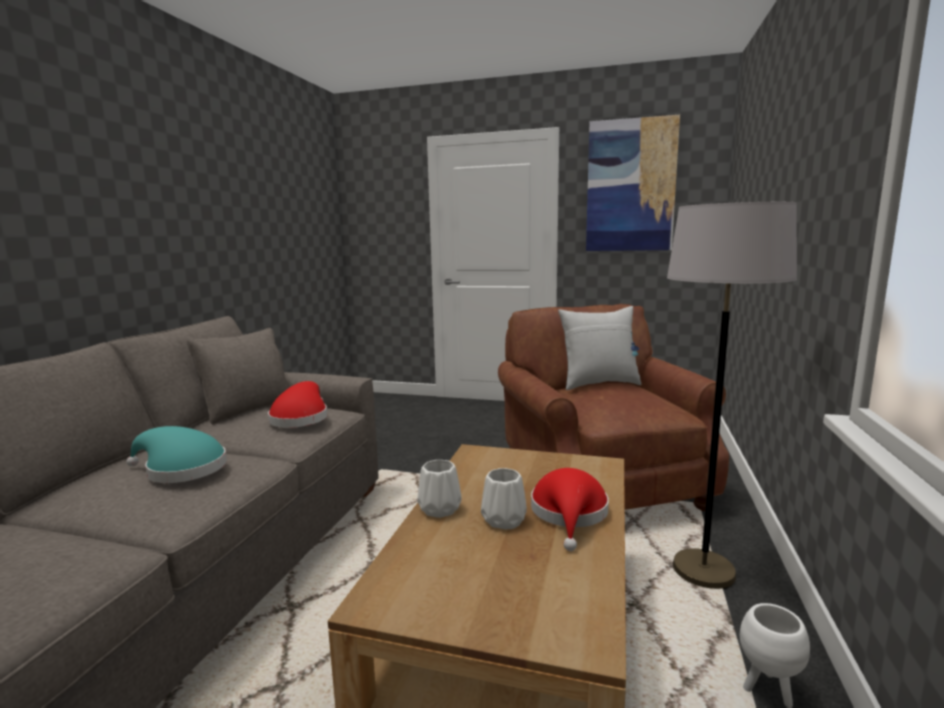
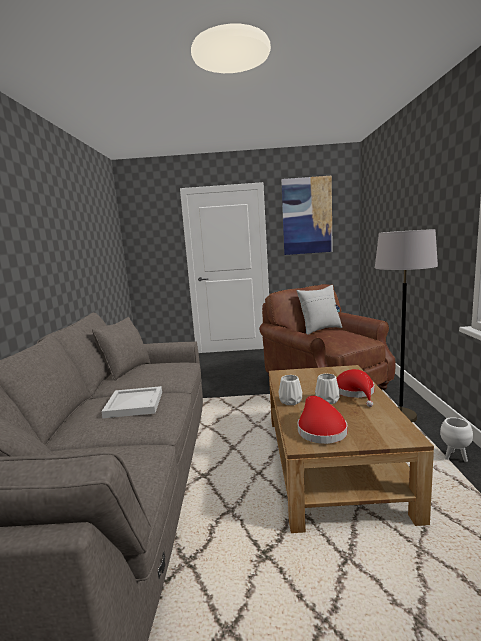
camera: 15 degrees left, 0 degrees up
turquoise hat [126,426,227,483] -> white tray [101,386,162,418]
red hat [268,381,327,428] -> red hat moved to [298,396,348,444]

